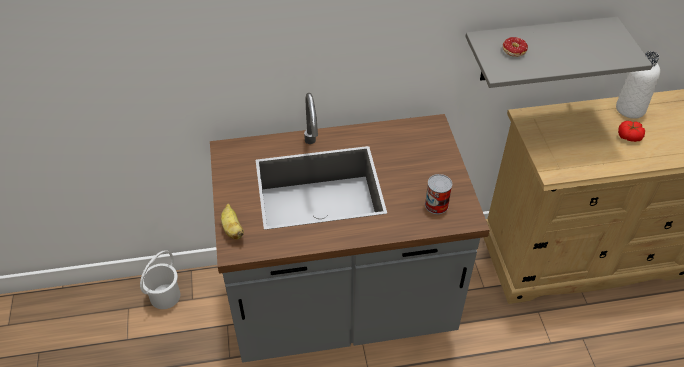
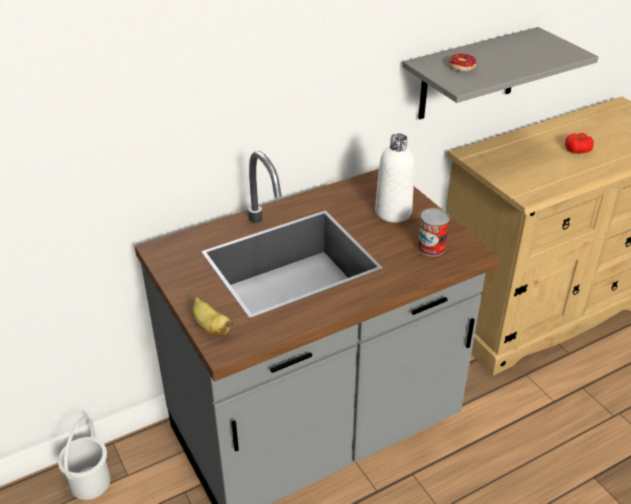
camera: 20 degrees left, 10 degrees down
white bottle [616,51,660,119] -> white bottle moved to [375,133,415,222]

